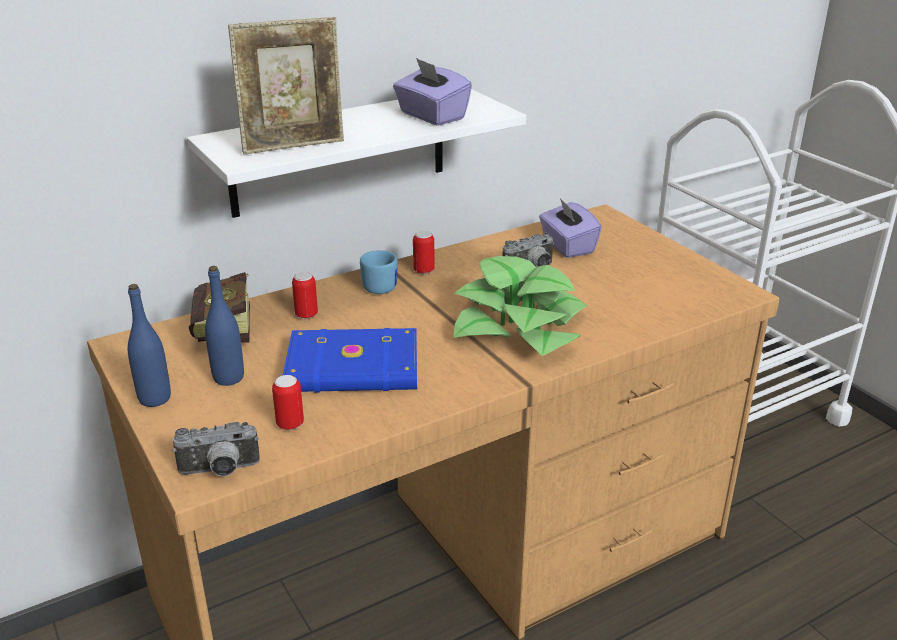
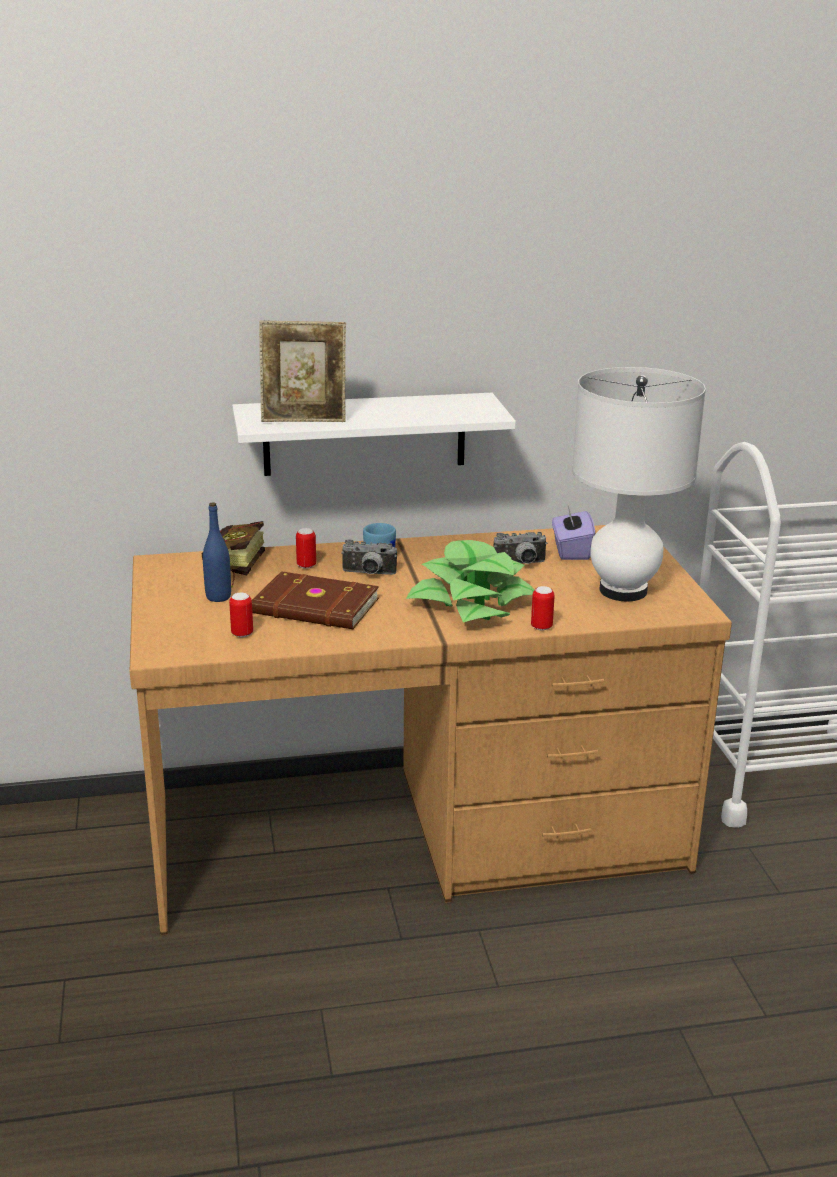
camera: 20 degrees right, 5 degrees down
blue bottle [128,284,171,407] -> none
camera [172,422,260,476] -> camera moved to [341,539,397,575]
blue book [282,328,417,393] -> brown book [252,571,379,629]
purple tissue box [393,58,472,126] -> none
can [413,231,435,274] -> can moved to [531,586,555,631]
none -> white table lamp [572,367,706,602]

